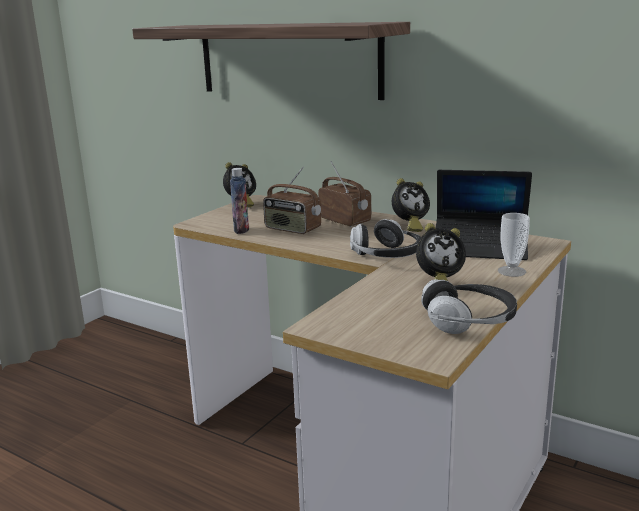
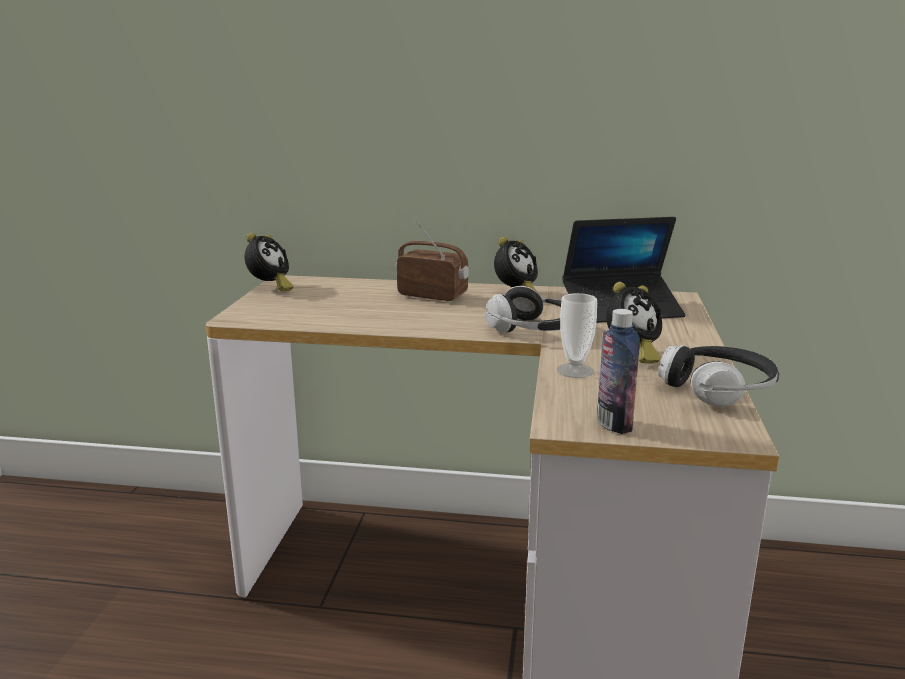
camera: 25 degrees left, 0 degrees up
shelf [132,22,410,100] -> none
bottle [230,168,249,234] -> bottle moved to [597,309,640,434]
radio [263,167,321,234] -> none
cup [498,213,530,277] -> cup moved to [557,293,597,378]

